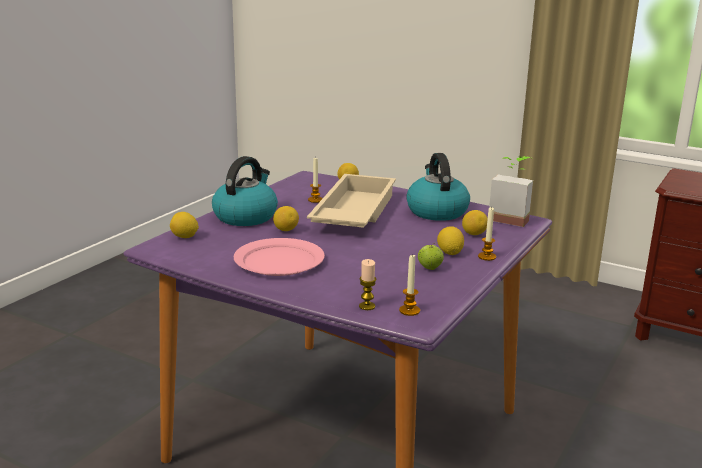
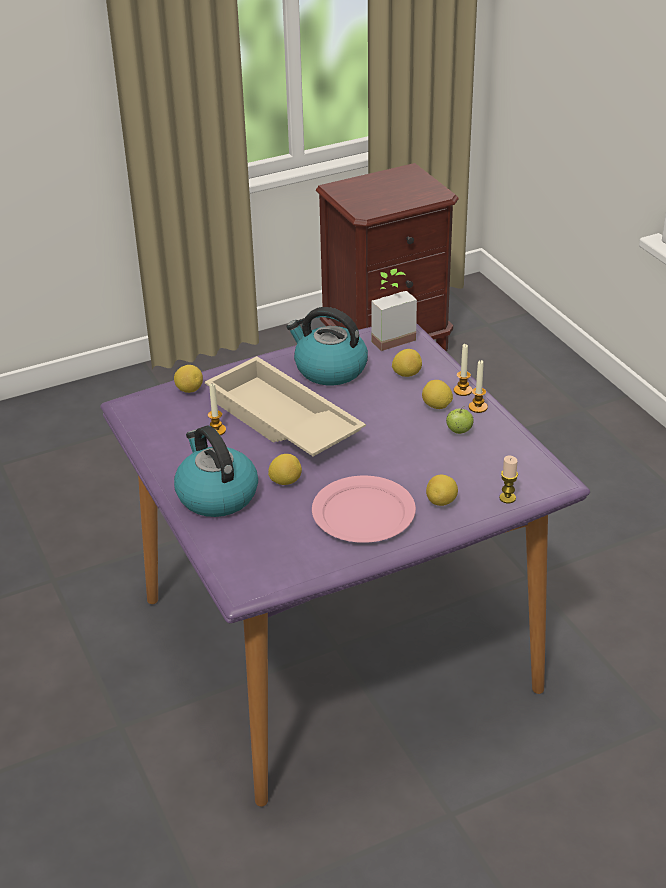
camera: 55 degrees left, 15 degrees up
lemon [170,212,199,238] -> lemon moved to [426,474,458,506]
candle [399,254,420,316] -> candle moved to [469,360,488,413]

